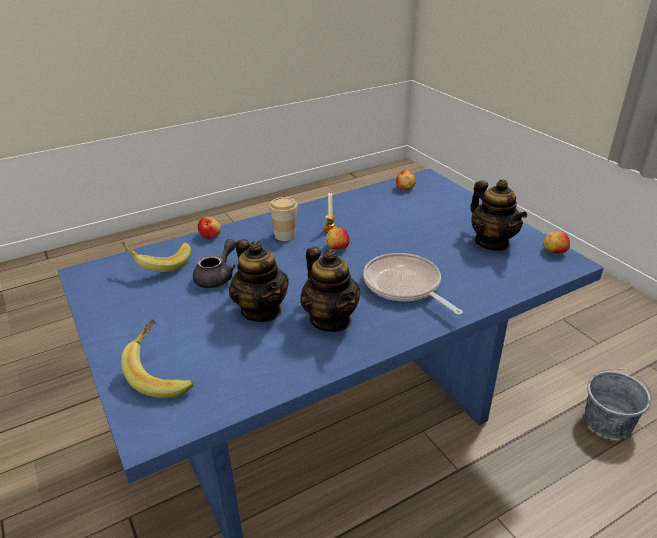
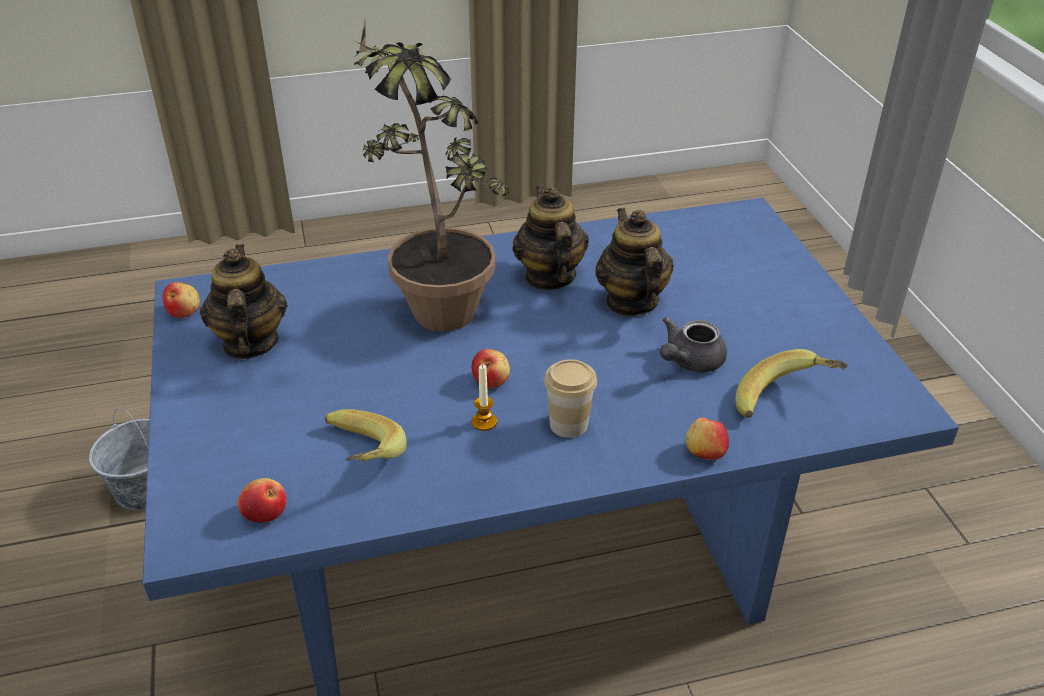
camera: 165 degrees left, 5 degrees up
banana [121,319,193,398] -> banana moved to [324,409,407,462]
frying pan [363,253,463,315] -> potted plant [352,21,509,332]

